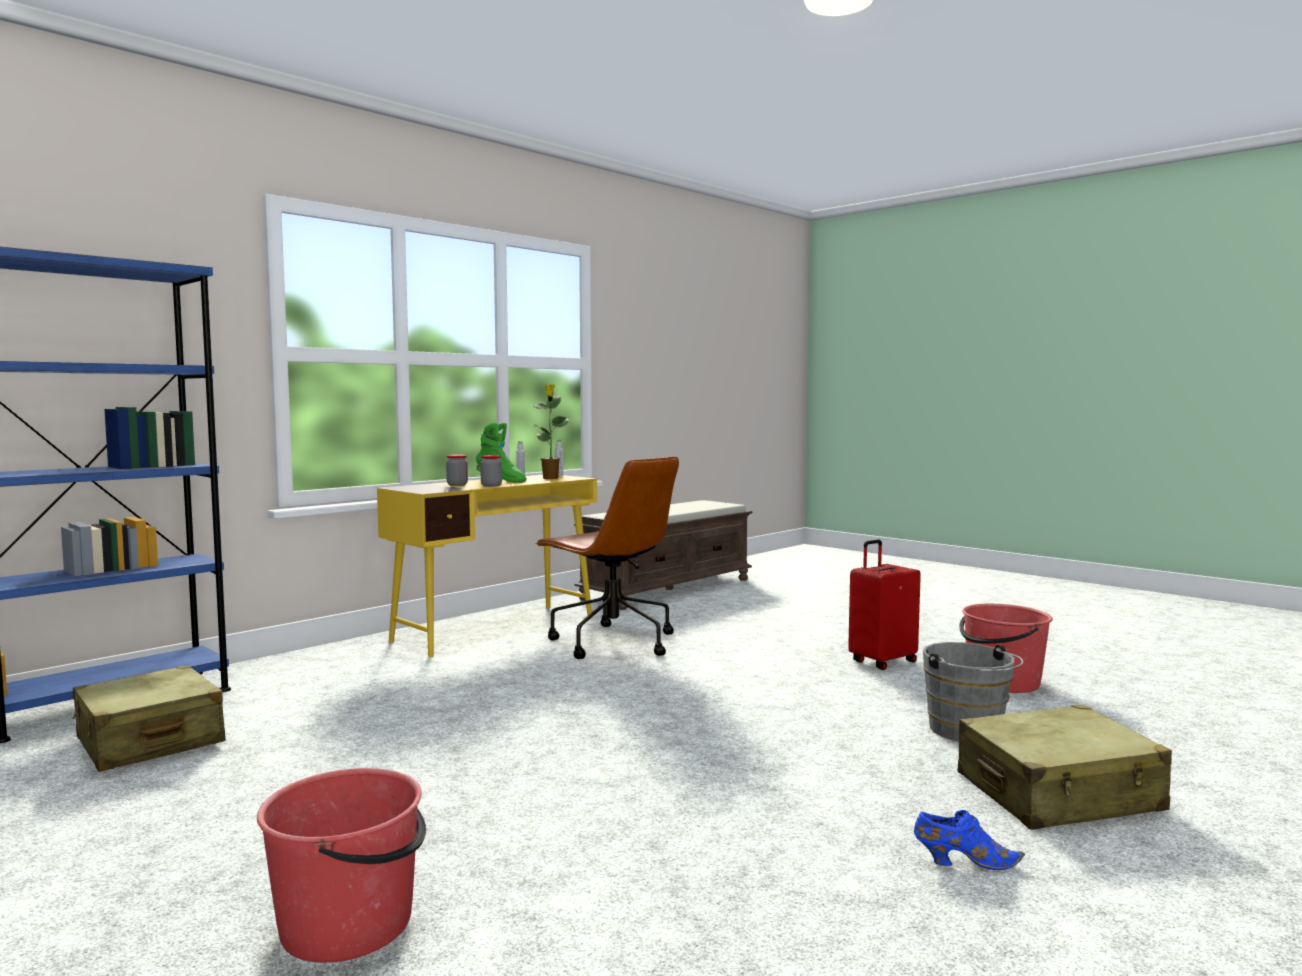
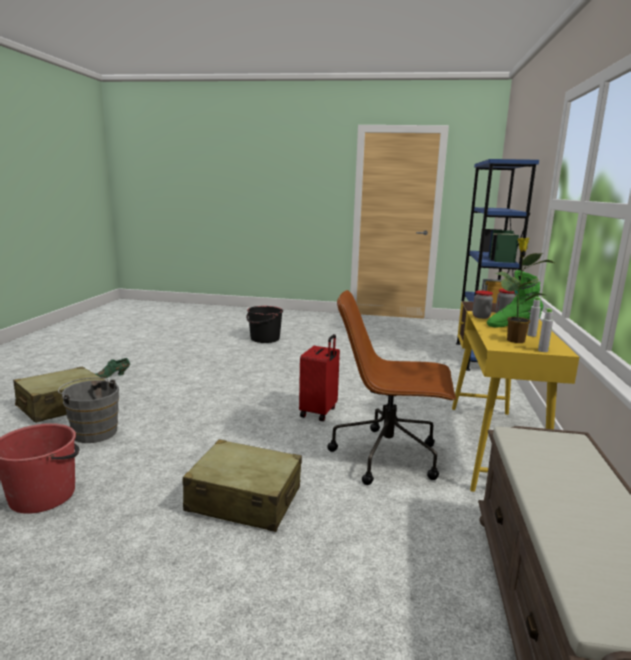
camera: 145 degrees right, 10 degrees up
beige suitcase [73,665,226,772] -> beige suitcase moved to [183,439,302,532]
red bucket [257,768,426,963] -> black bucket [246,306,283,343]
red suitcase [848,539,921,670] -> red suitcase moved to [299,334,340,421]
blue shoe [914,810,1025,870] -> green shoe [96,358,130,378]

